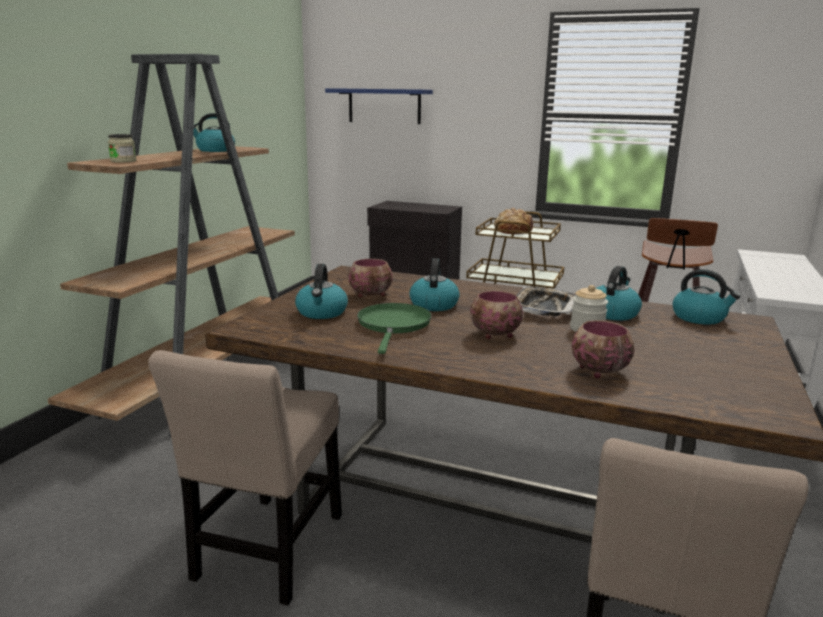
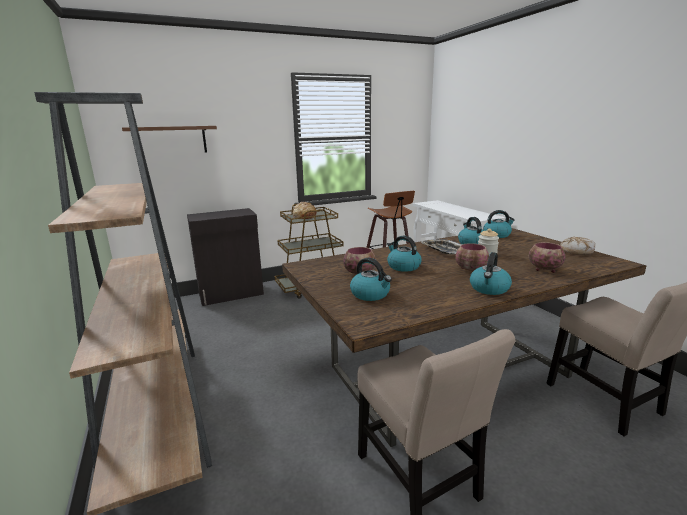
camera: 45 degrees left, 0 degrees up
jar [108,134,137,163] -> none
kettle [193,113,235,152] -> kettle moved to [470,252,512,295]
blue shelf [325,88,433,124] -> brown shelf [122,126,217,153]
green frying pan [357,303,432,354] -> none
none -> bread [560,237,595,255]

